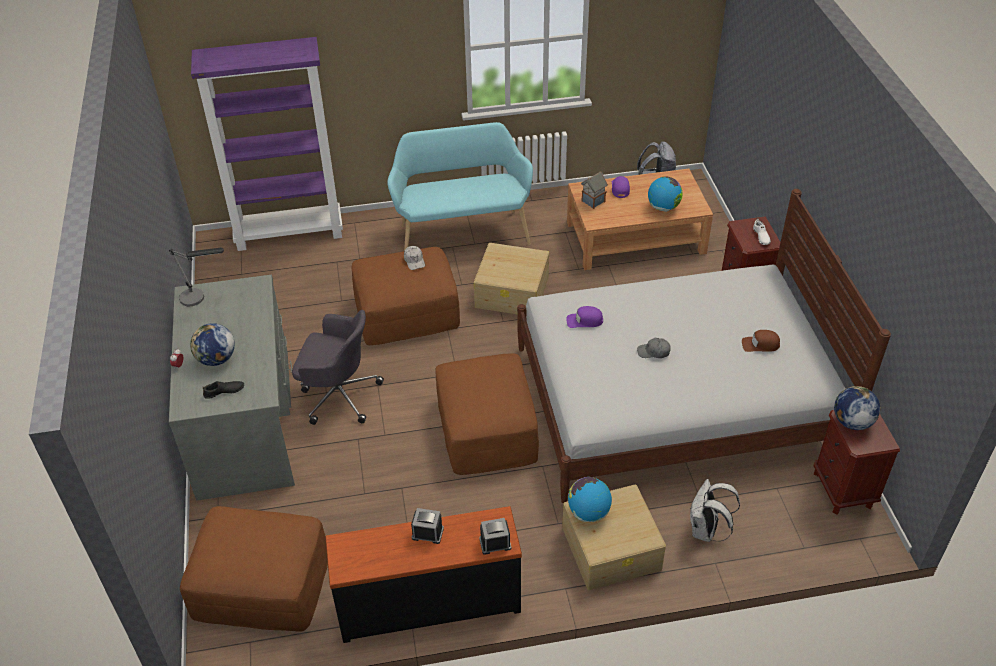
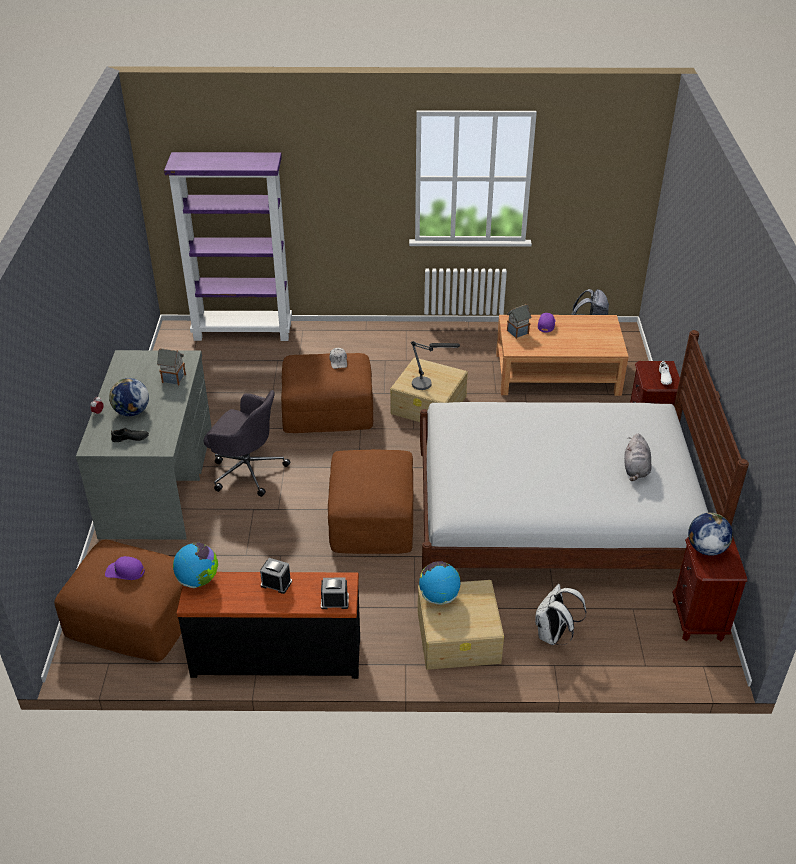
camera: 10 degrees right, 5 degrees down
table lamp [169,248,224,306] -> table lamp moved to [411,341,460,390]
turquoise bench [387,122,533,250] -> none
purple cap [567,306,603,328] -> purple cap moved to [105,556,145,580]
grey cap [637,338,671,358] -> none
globe [648,176,683,212] -> globe moved to [173,543,218,588]
brown cap [742,330,780,352] -> grey plush toy [624,434,652,481]
none -> toy house [157,348,186,385]

